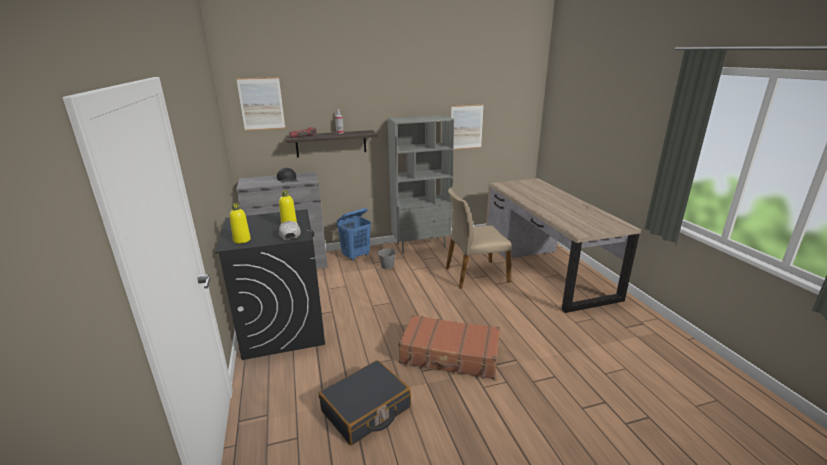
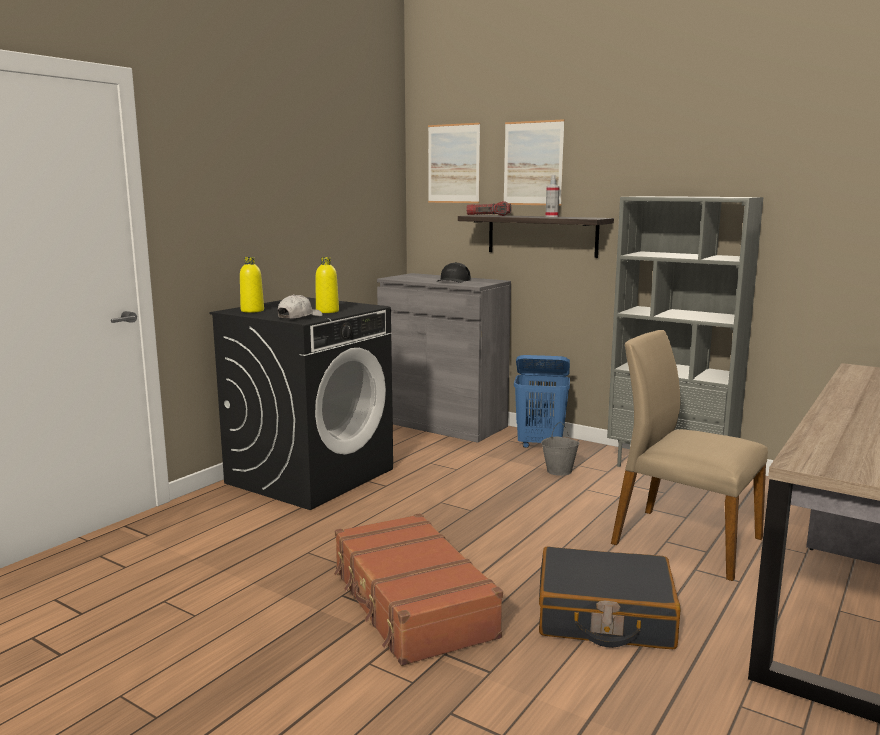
camera: 50 degrees right, 10 degrees down
black suitcase [319,360,411,445] -> black suitcase moved to [539,546,681,649]
picture [451,105,484,150] -> picture moved to [504,119,565,206]

